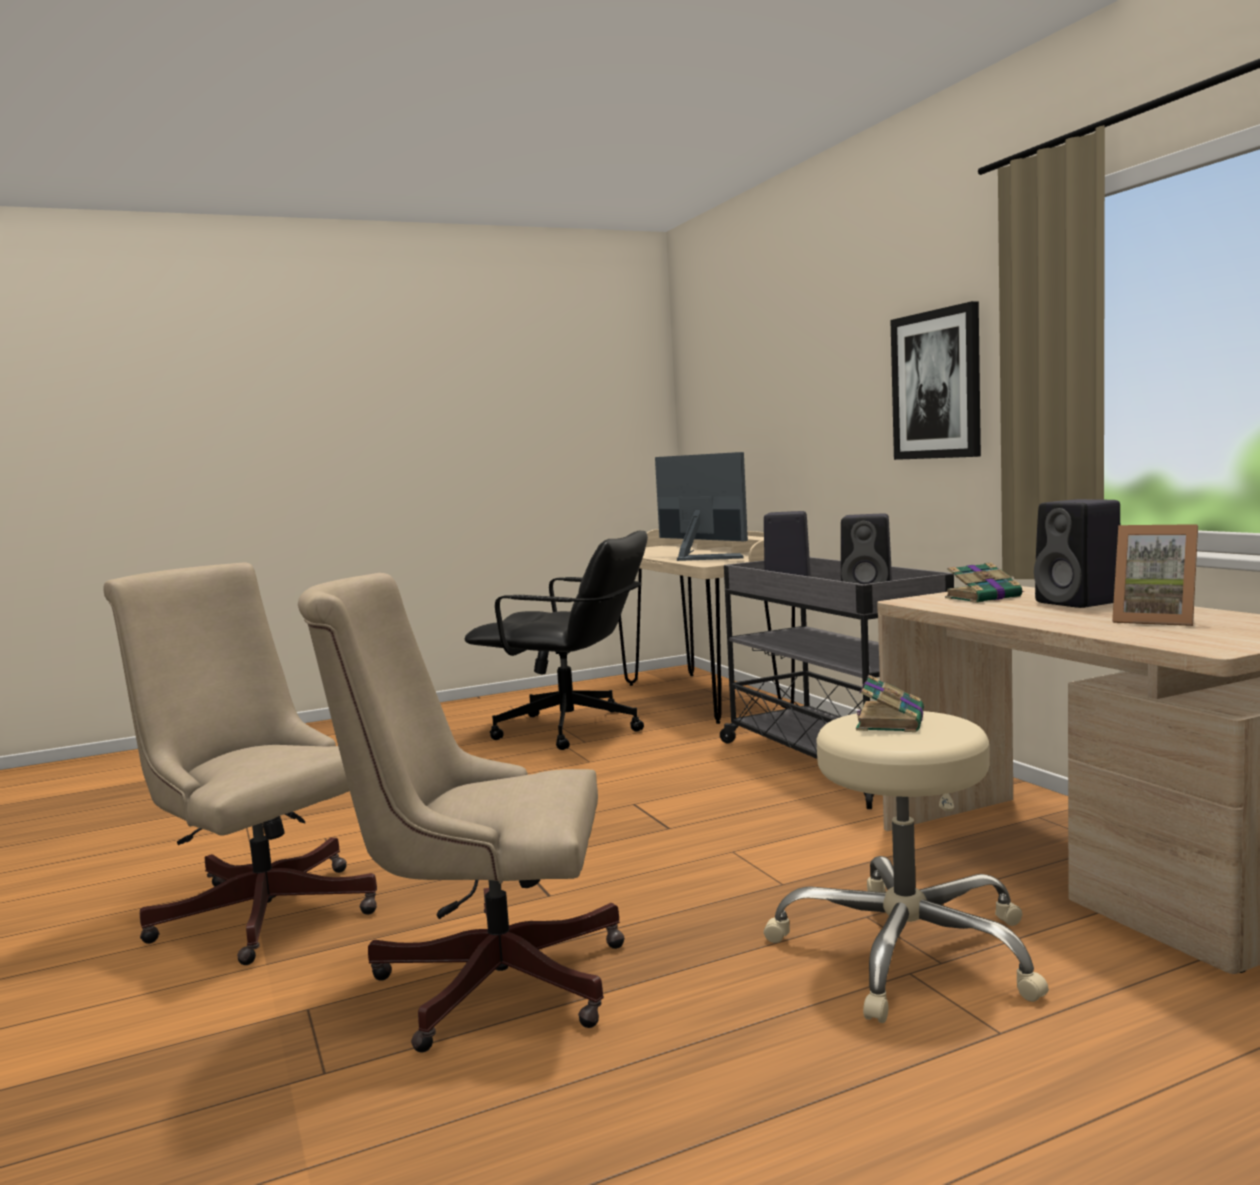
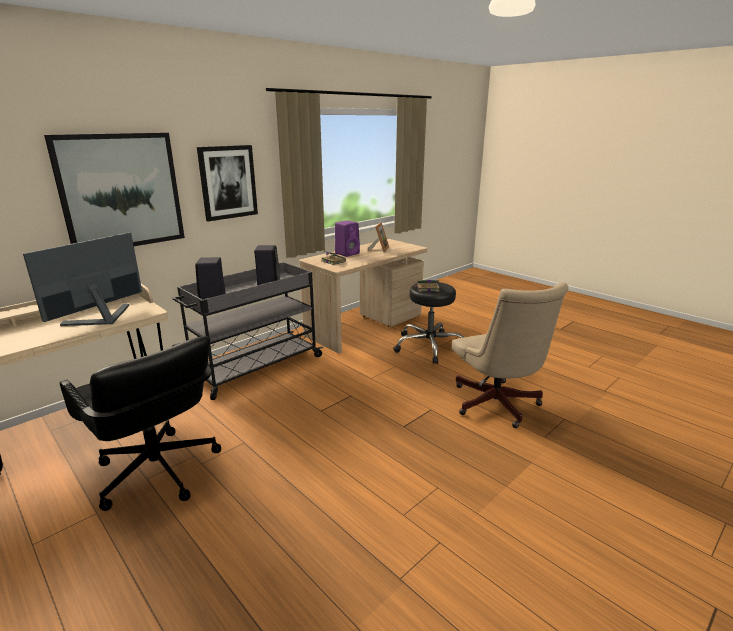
camera: 110 degrees left, 15 degrees up
beige office chair [103,562,377,965] -> none
black office chair [464,531,648,750] -> black office chair turned 135 degrees clockwise [60,336,221,511]
beige stool [764,711,1049,1023] -> black stool [393,282,464,364]
black speaker [1034,499,1120,608] -> purple speaker [335,220,360,257]
none -> picture [44,133,185,246]

